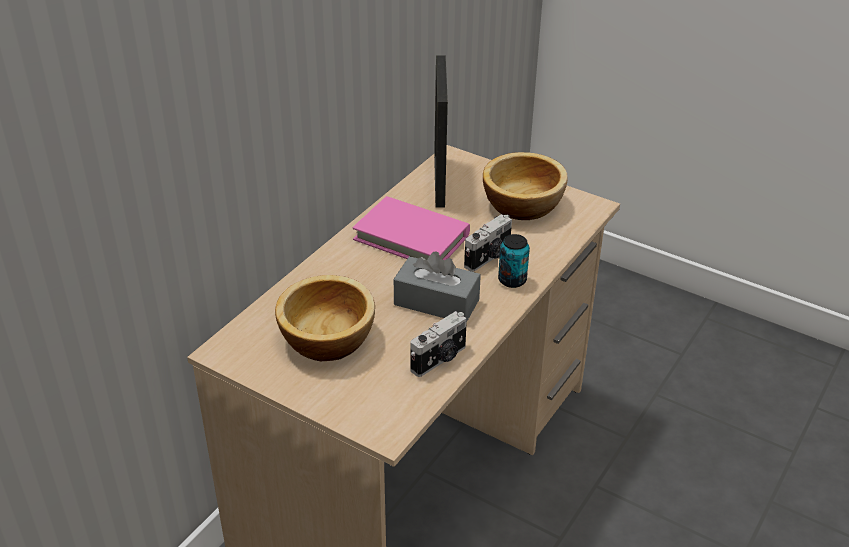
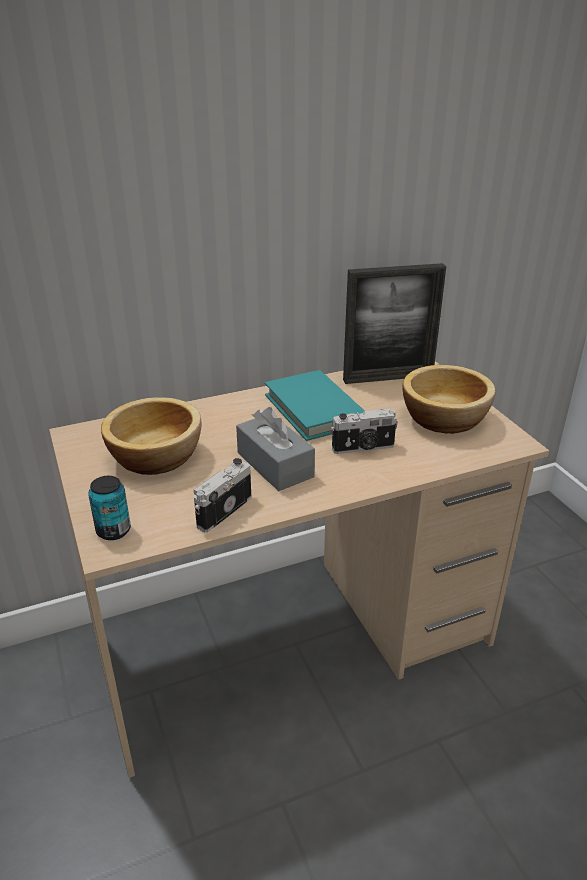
camera: 35 degrees right, 5 degrees down
pink book [353,196,470,260] -> turquoise book [265,370,364,441]
camera [410,311,467,377] -> camera turned 135 degrees clockwise [194,458,251,532]
picture frame [434,55,448,208] -> picture frame turned 135 degrees counterclockwise [343,263,446,384]
can [498,234,530,288] -> can moved to [88,476,131,540]

